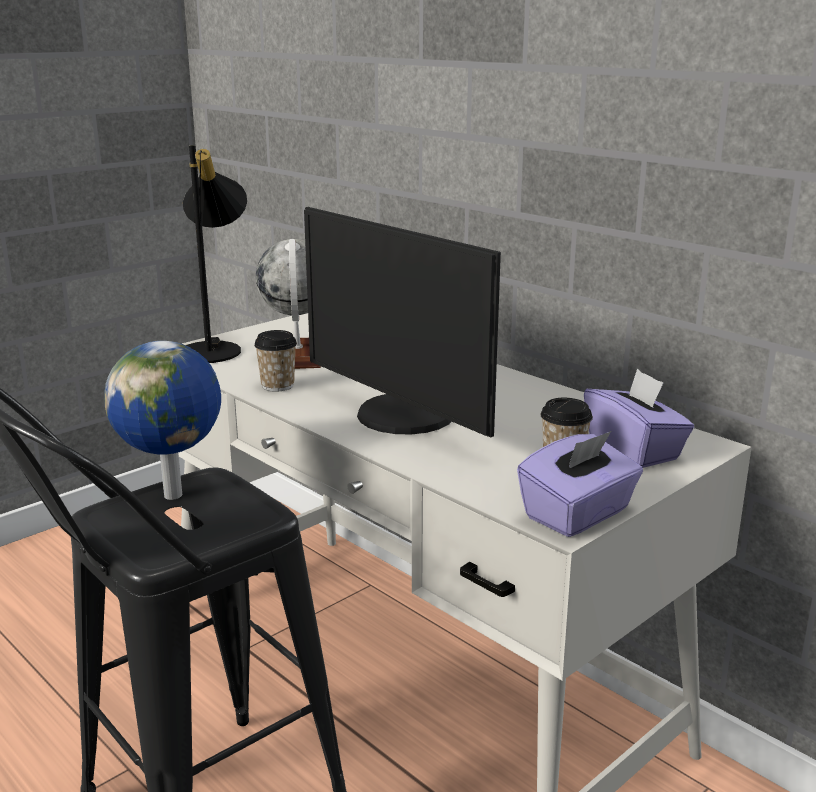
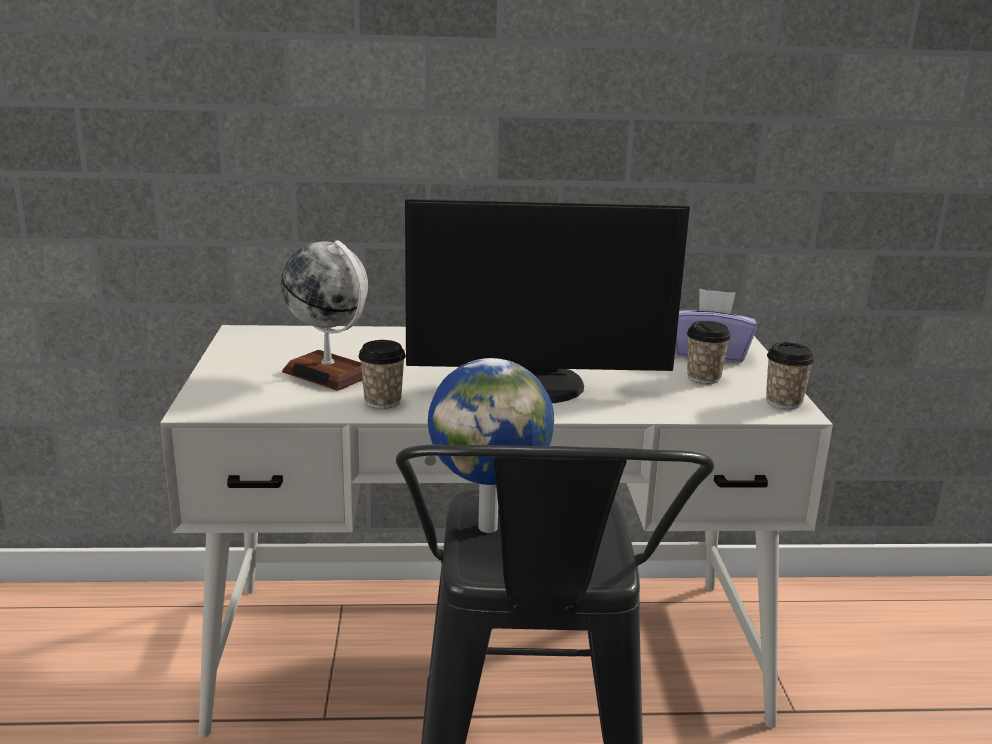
camera: 50 degrees left, 0 degrees up
black table lamp [183,145,247,363] -> none
purple tissue box [517,431,643,537] -> cup [766,342,814,409]

